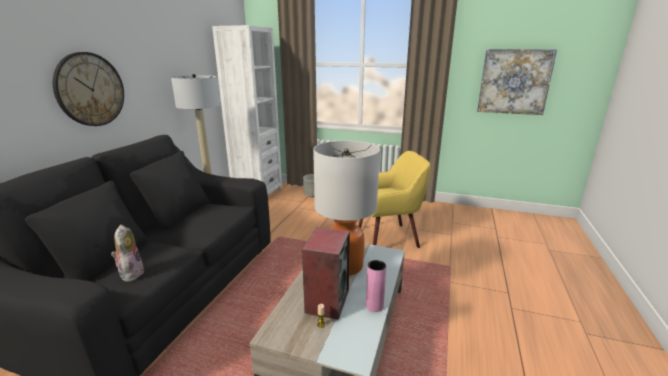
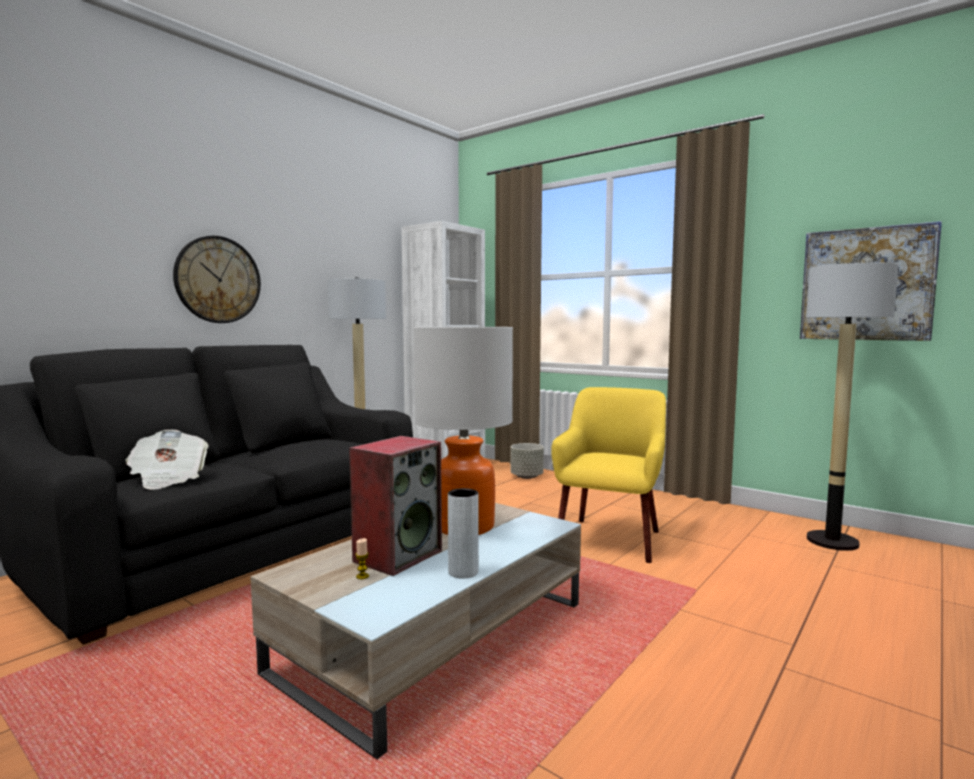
camera: 20 degrees right, 15 degrees down
plush toy [111,225,144,282] -> newspaper [125,430,209,490]
yellow armchair [359,151,430,248] -> yellow armchair turned 75 degrees counterclockwise [551,387,666,563]
pink vase [366,260,386,312] -> grey vase [448,488,479,579]
none -> floor lamp [806,262,899,551]

